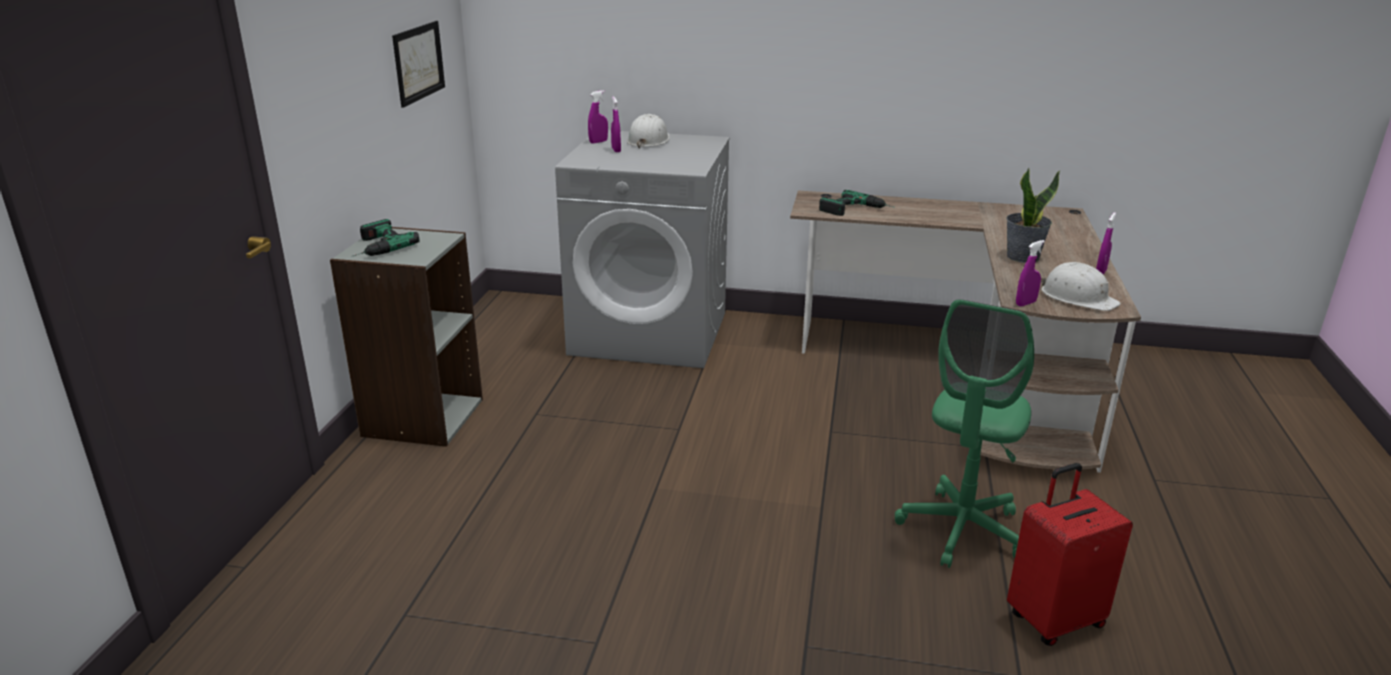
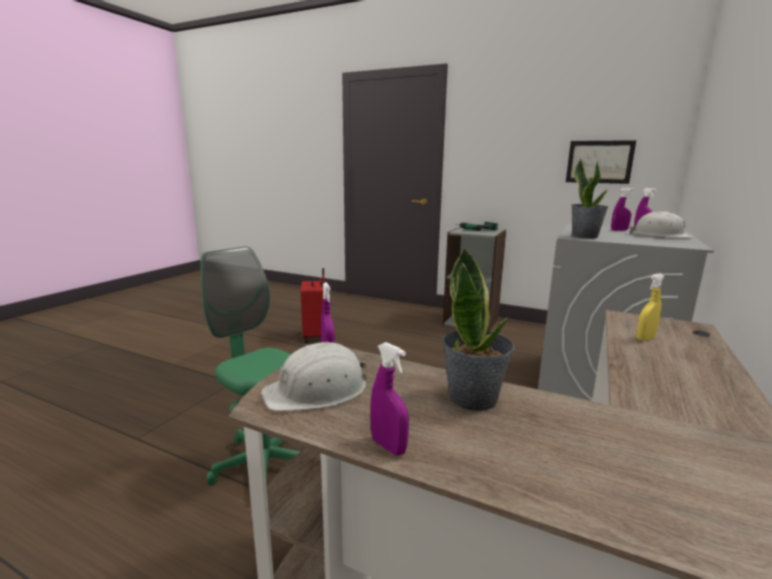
camera: 105 degrees right, 10 degrees down
power drill [819,190,895,216] -> yellow spray bottle [636,273,664,341]
red suitcase [1007,463,1133,646] -> red suitcase moved to [301,268,325,343]
none -> potted plant [572,160,608,238]

